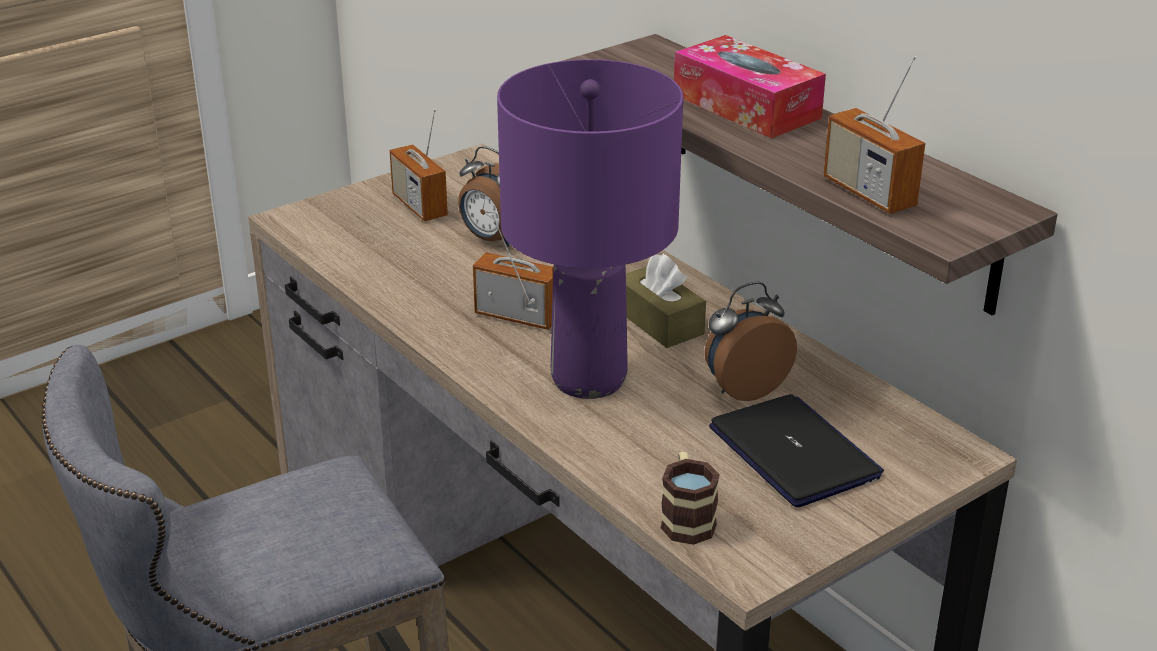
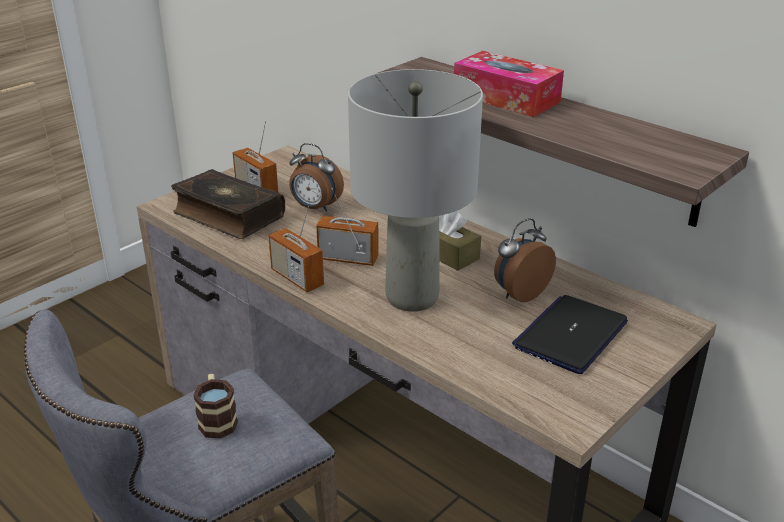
camera: 10 degrees left, 0 degrees up
purple table lamp [497,59,683,399] -> grey table lamp [348,69,483,312]
mug [661,451,720,545] -> mug moved to [193,374,238,439]
laptop [709,394,884,507] -> laptop turned 105 degrees counterclockwise [512,295,628,374]
radio [823,56,925,214] -> radio moved to [268,200,324,292]
none -> book [171,169,285,239]

